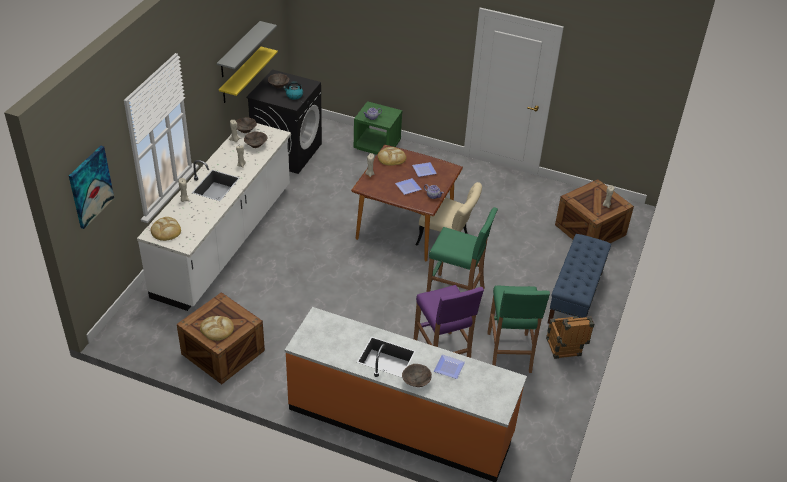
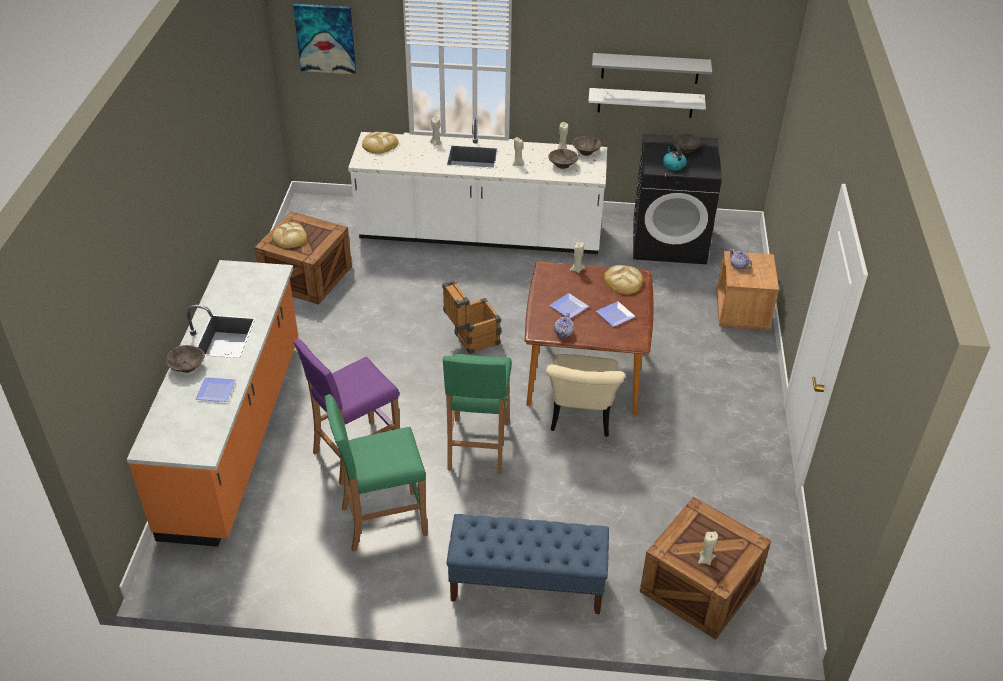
camera: 75 degrees right, 0 degrees up
yellow shelf [219,47,278,103] -> white shelf [588,88,706,118]
green nightstand [353,101,402,155] -> brown nightstand [716,251,779,330]
crate [546,316,594,359] -> crate moved to [443,280,501,354]

